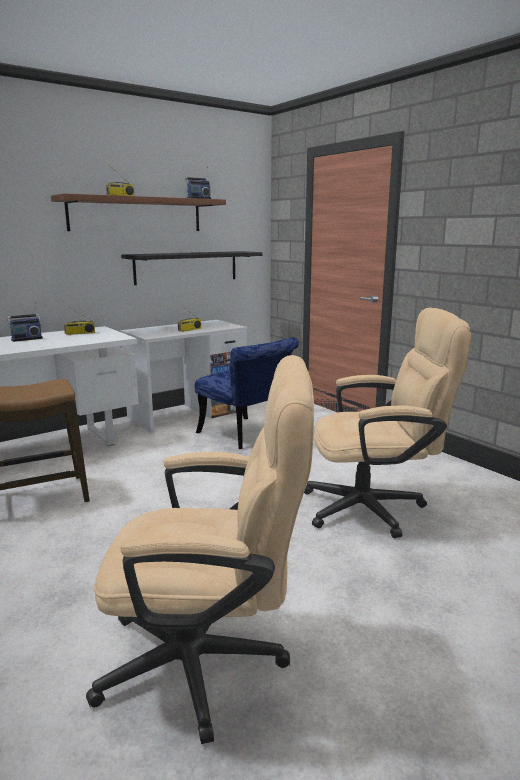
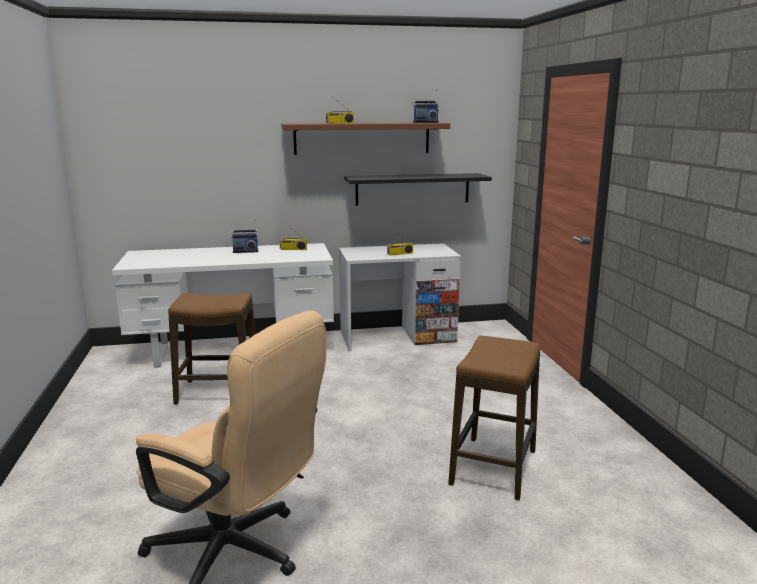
camera: 25 degrees right, 0 degrees up
blue chair [195,337,299,449] -> none
beige office chair [304,308,471,538] -> stool [448,336,541,500]

